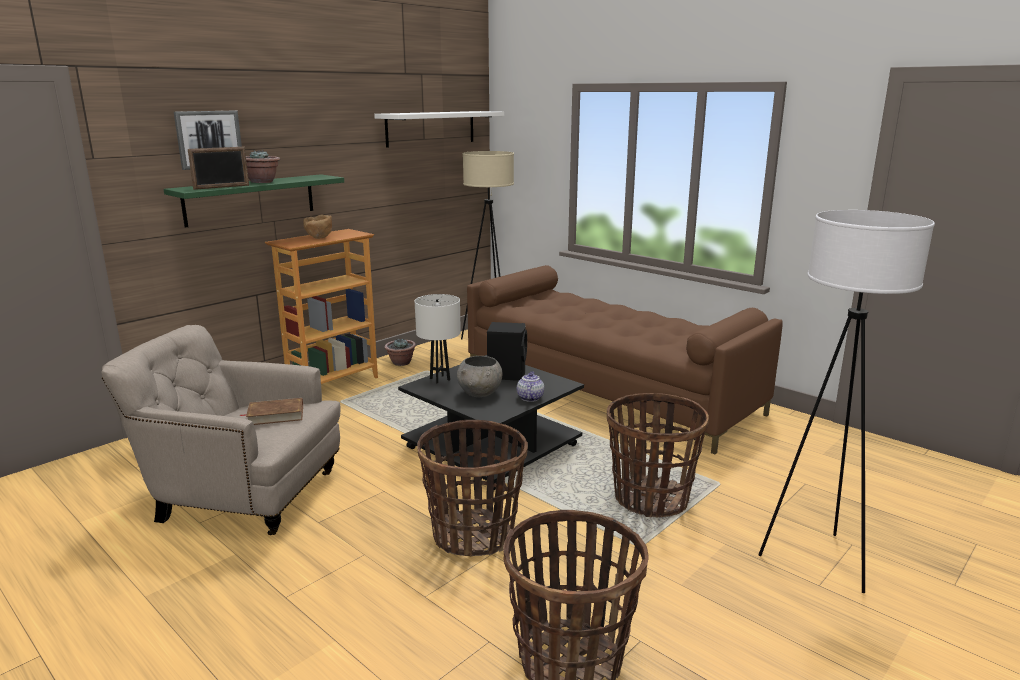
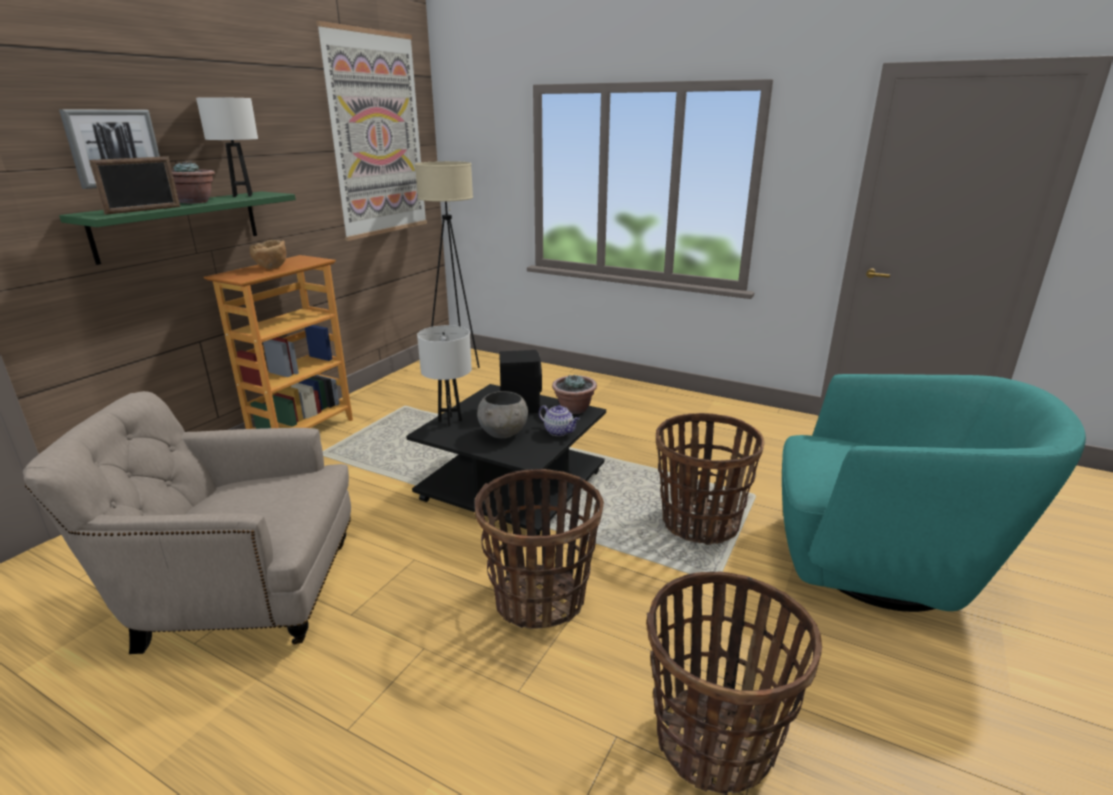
camera: 15 degrees left, 5 degrees up
brown book [241,398,303,425] -> none
white shelf [374,111,504,148] -> picture [316,21,427,241]
potted plant [385,338,416,366] -> potted plant moved to [552,375,597,414]
brown sofa [467,265,783,454] -> none
teapot [517,371,544,402] -> teapot turned 135 degrees clockwise [539,405,580,436]
white floor lamp [758,210,935,593] -> turquoise armchair [782,374,1086,612]
none -> white table lamp [196,97,258,197]

